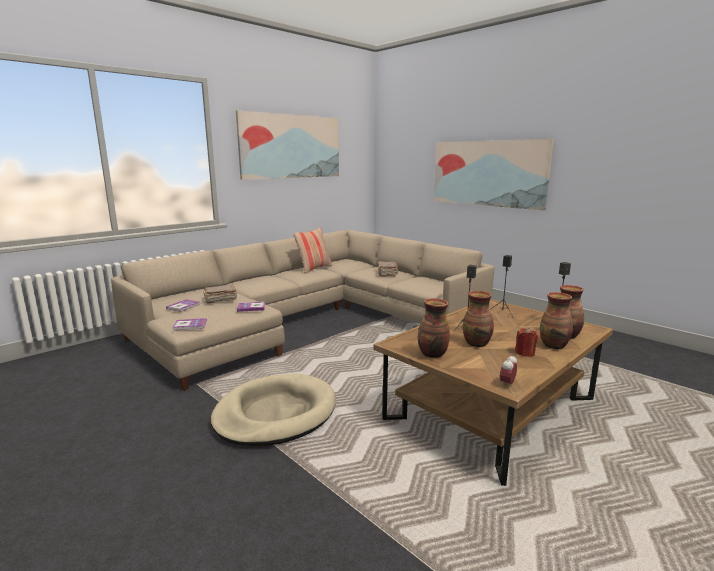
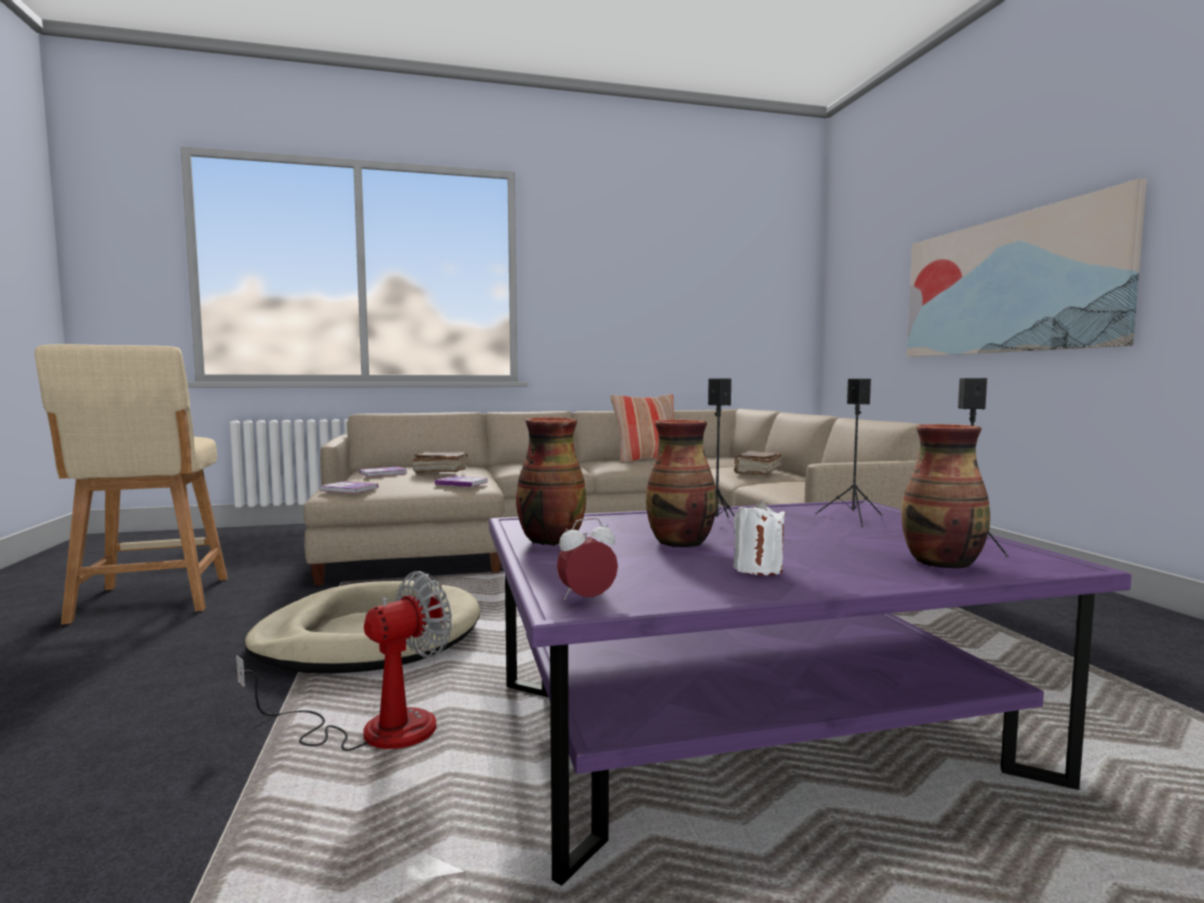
camera: 30 degrees right, 10 degrees down
picture [236,110,339,180] -> none
brown coffee table [373,299,613,486] -> purple coffee table [489,500,1132,886]
red candle [515,328,538,357] -> white candle [733,499,786,575]
vase [540,292,573,349] -> none
none -> beige stool [35,344,228,625]
none -> fan [236,571,452,751]

